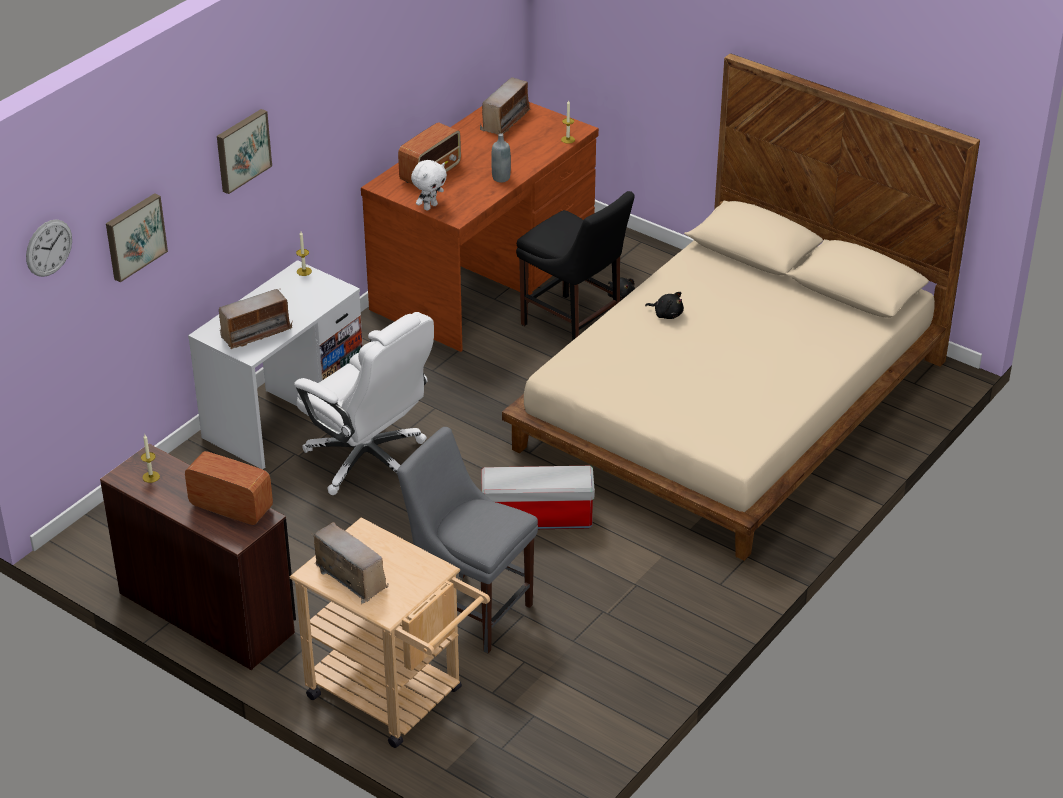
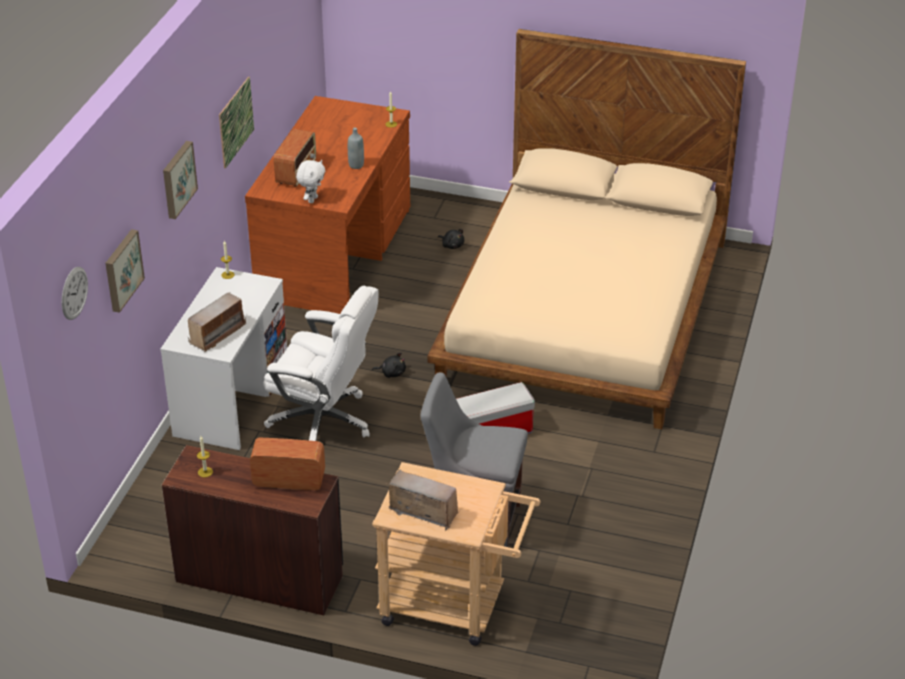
camera: 20 degrees left, 0 degrees up
radio [480,77,530,134] -> none
black chair [516,191,635,341] -> none
black plush toy [645,292,684,319] -> black plush toy moved to [372,353,406,378]
none -> picture [219,77,254,169]

